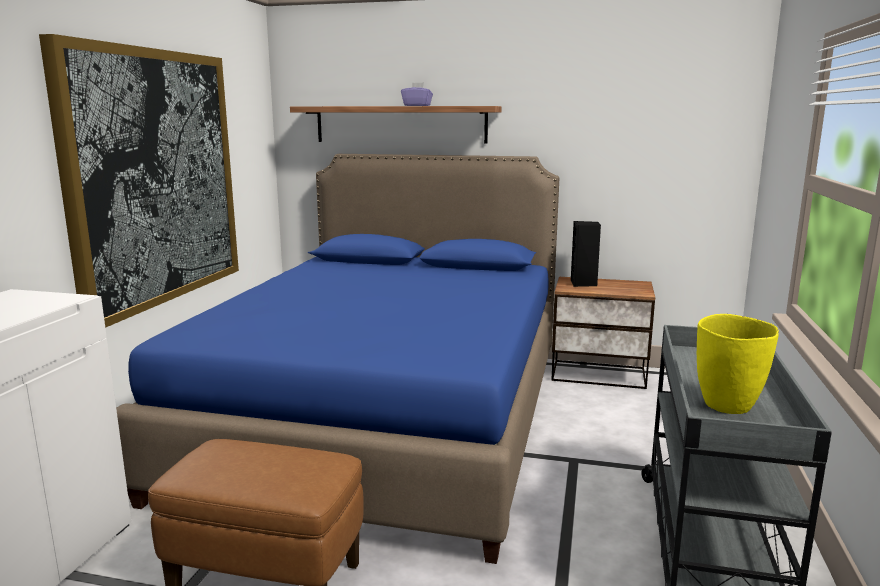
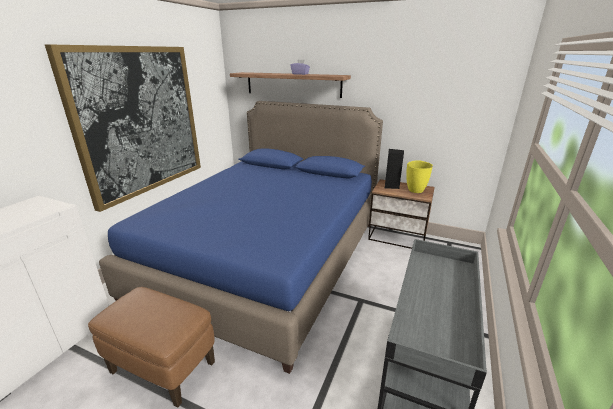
camera: 10 degrees right, 10 degrees up
yellow vase [697,314,779,414] -> yellow vase moved to [406,160,433,193]

